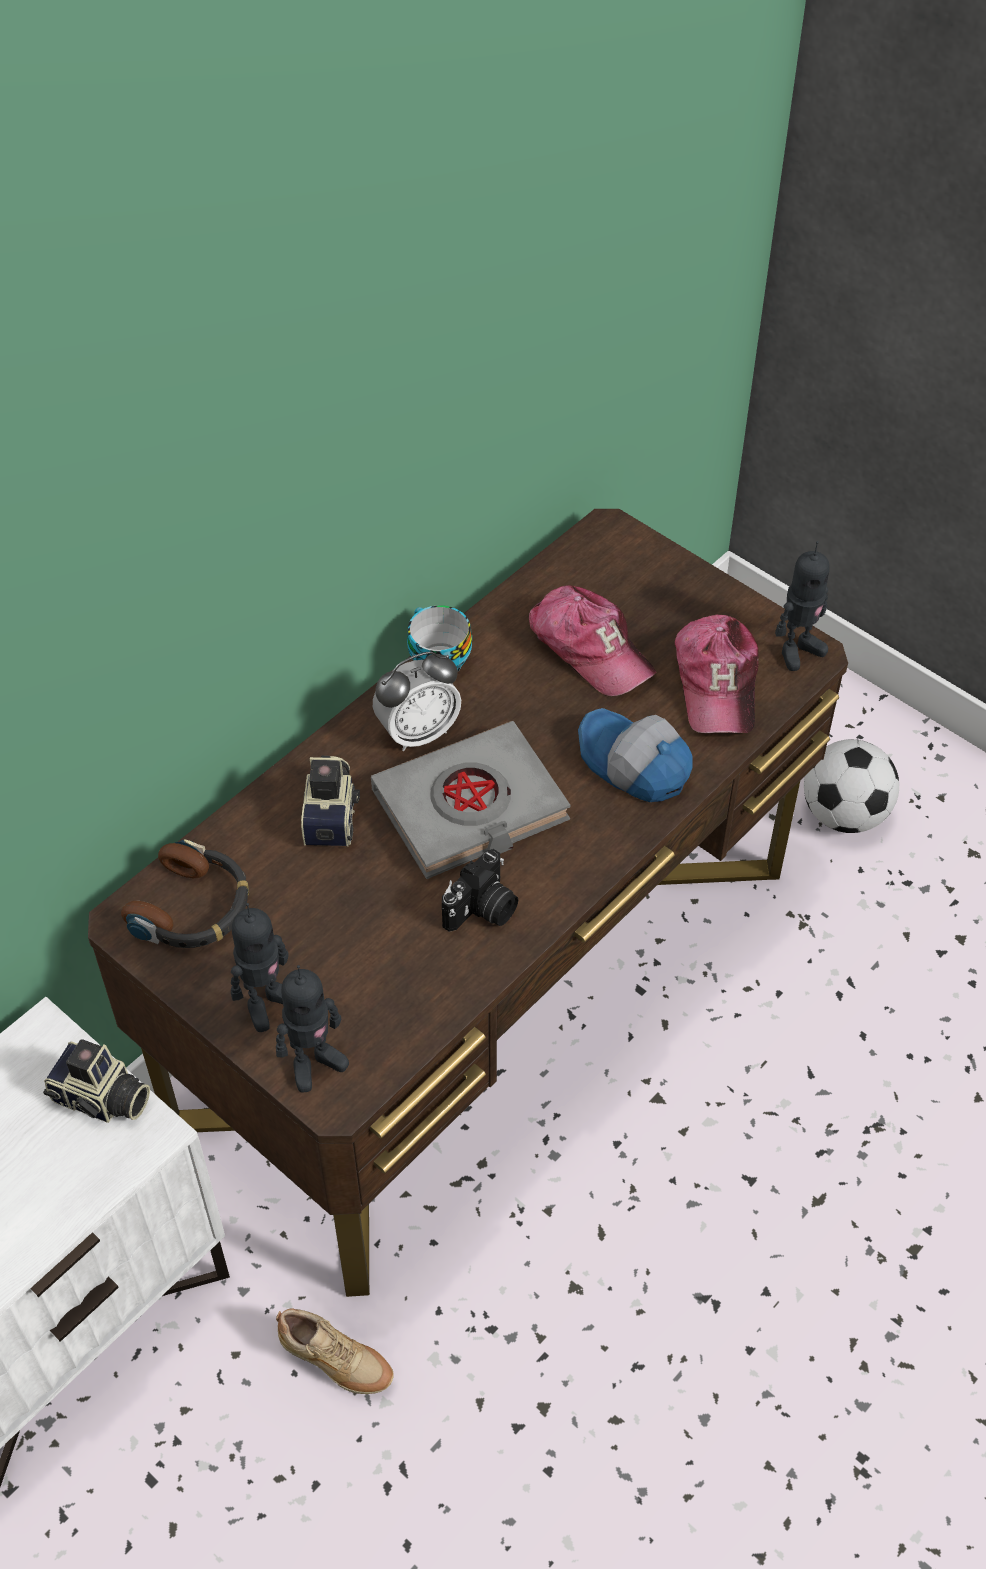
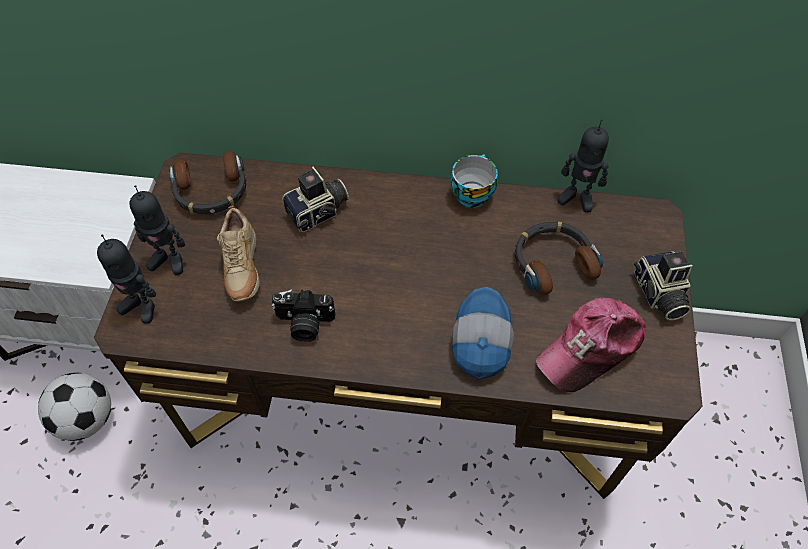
camera: 55 degrees right, 5 degrees up
camera [43,1039,150,1123] -> camera moved to [634,251,693,321]
beige shoe [276,1309,394,1394] -> beige shoe moved to [217,206,260,302]
grey book [371,721,571,879] -> none
alarm clock [373,651,461,751] -> none
cap [529,585,656,697] -> headphones [515,221,603,295]
toy robot [775,541,830,671] -> toy robot moved to [558,119,609,213]
football [804,739,899,833] -> football moved to [38,373,111,441]

